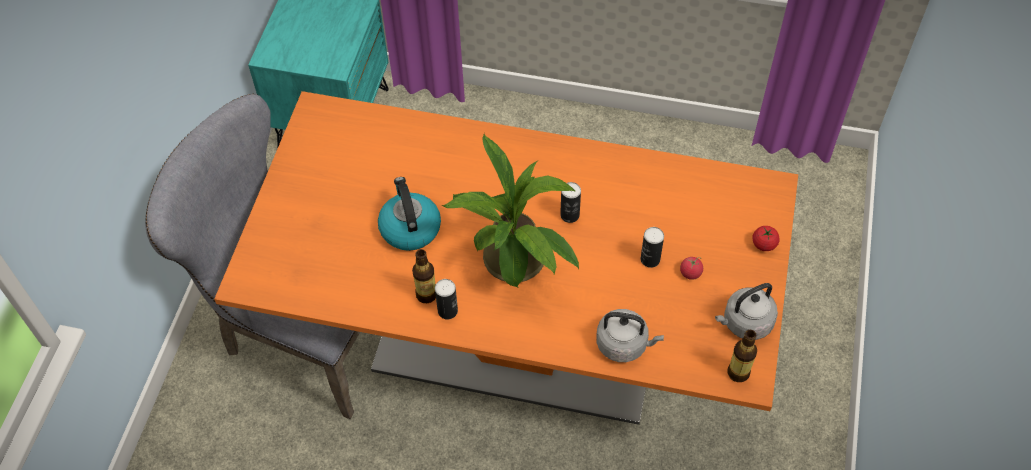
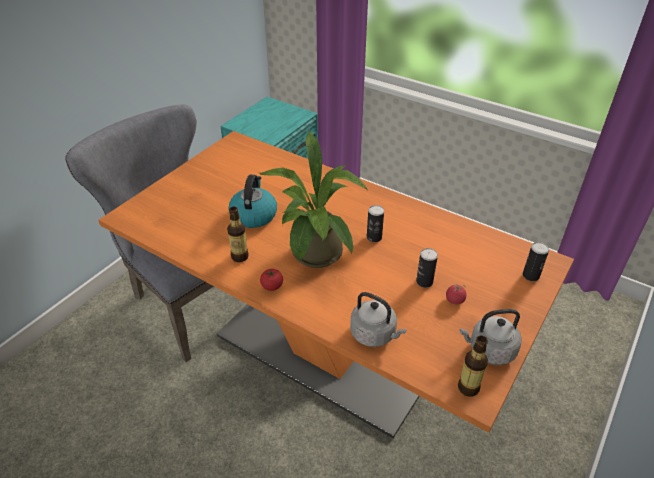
camera: 20 degrees right, 15 degrees down
can [435,279,458,320] -> can moved to [523,242,549,281]
tomato [752,226,780,251] -> tomato moved to [260,269,283,291]

